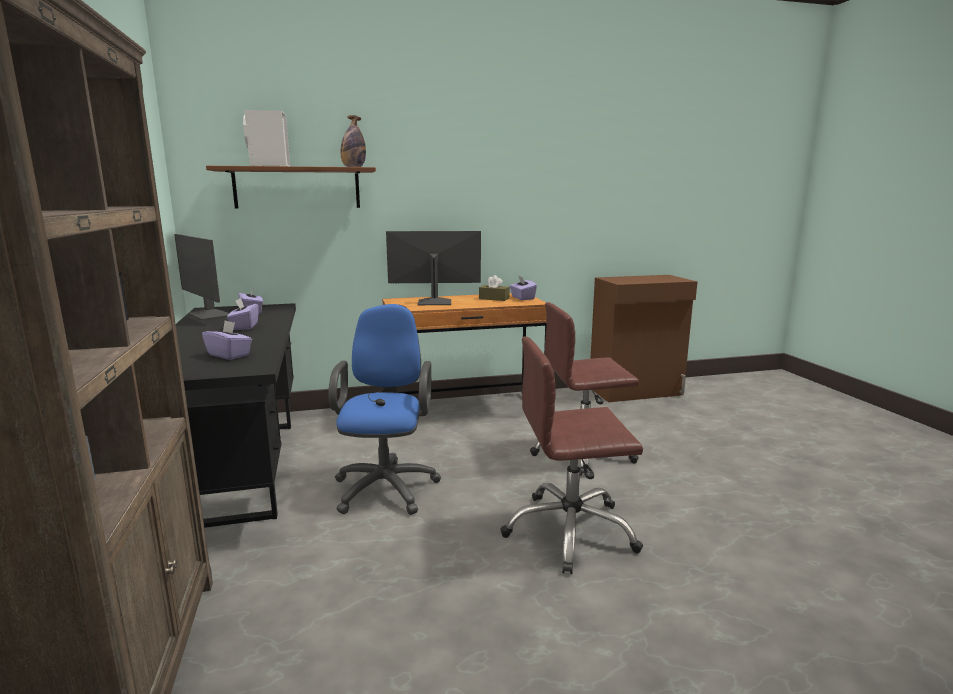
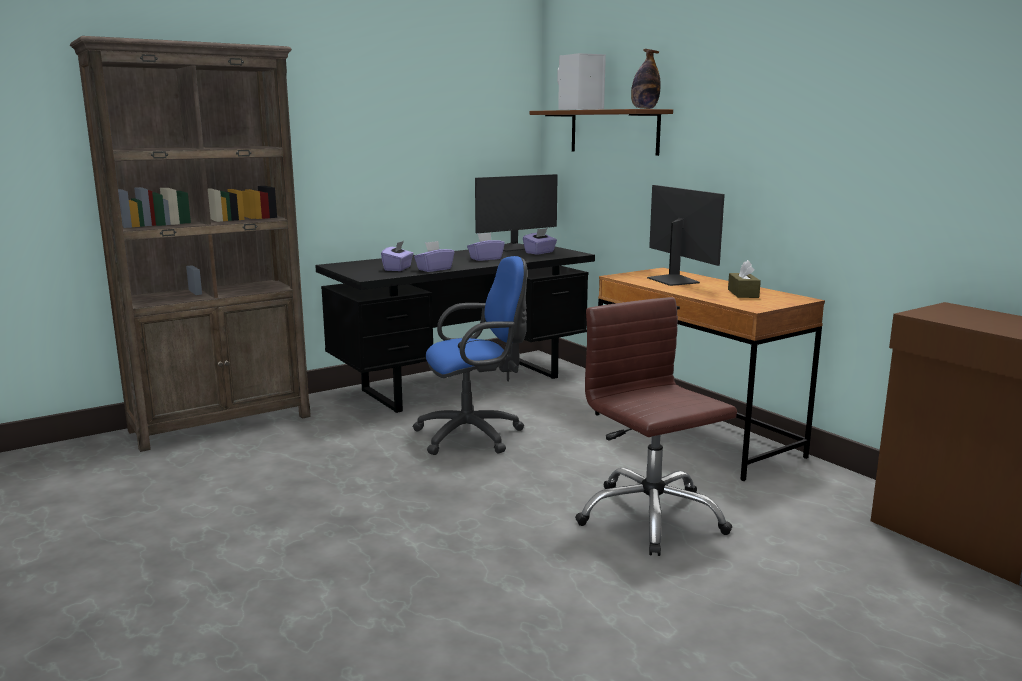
camera: 70 degrees right, 0 degrees up
monitor [174,234,229,320] -> monitor turned 150 degrees counterclockwise [475,174,558,252]
brown office chair [500,336,643,574] -> none
purple tissue box [510,275,537,300] -> purple tissue box moved to [414,241,454,272]

